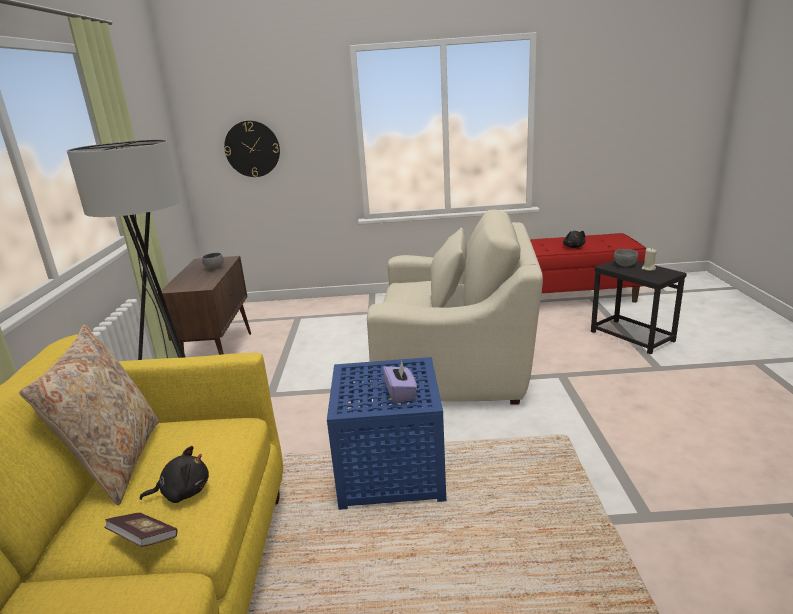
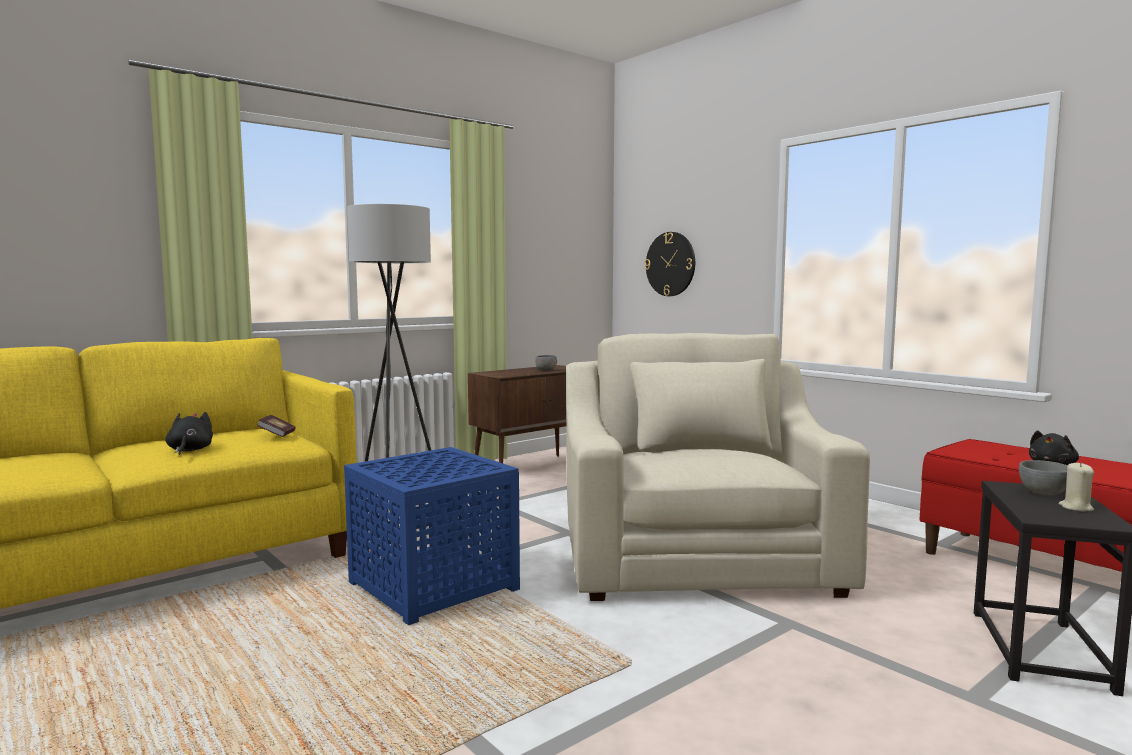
camera: 50 degrees right, 15 degrees down
beige pillow [19,325,160,505] -> none
book [104,513,177,547] -> book moved to [257,415,296,437]
black plush toy [140,446,209,503] -> black plush toy turned 135 degrees counterclockwise [165,412,213,455]
beige armchair [367,210,543,405] -> beige armchair turned 150 degrees counterclockwise [566,333,870,601]
purple tissue box [383,361,417,403] -> none

